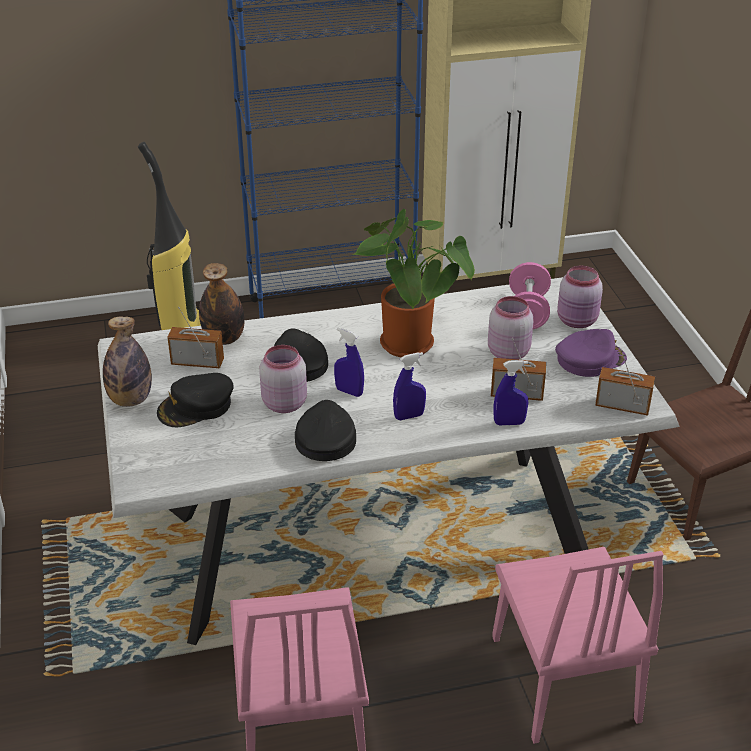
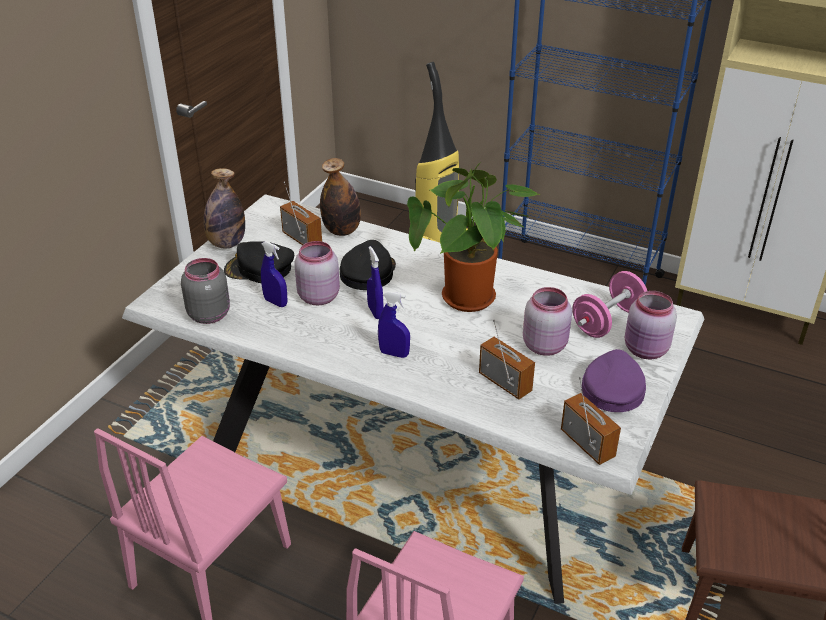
camera: 40 degrees right, 0 degrees up
black cap [295,400,356,461] -> none
blue spray bottle [494,360,528,425] -> blue spray bottle moved to [261,241,287,307]
purple cap [555,329,627,377] -> purple cap turned 90 degrees counterclockwise [582,349,646,412]
none -> grey jar [181,258,230,324]

